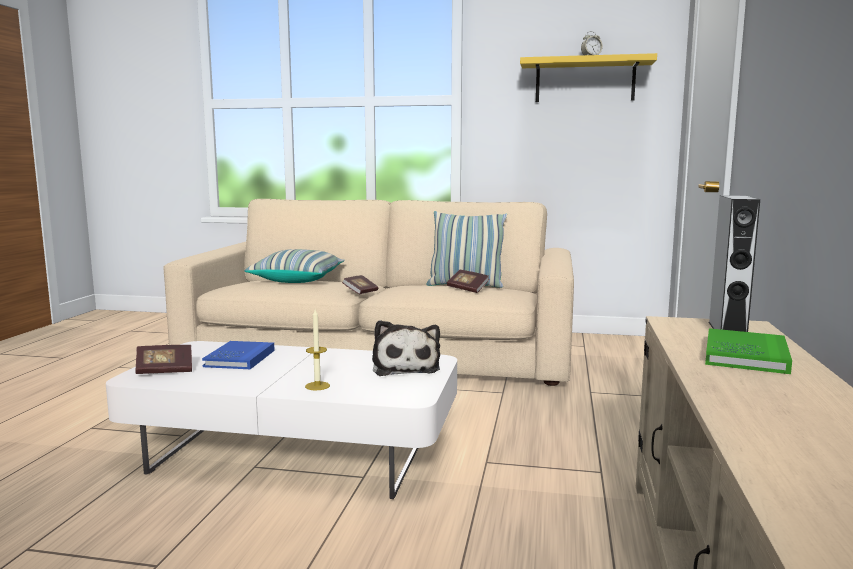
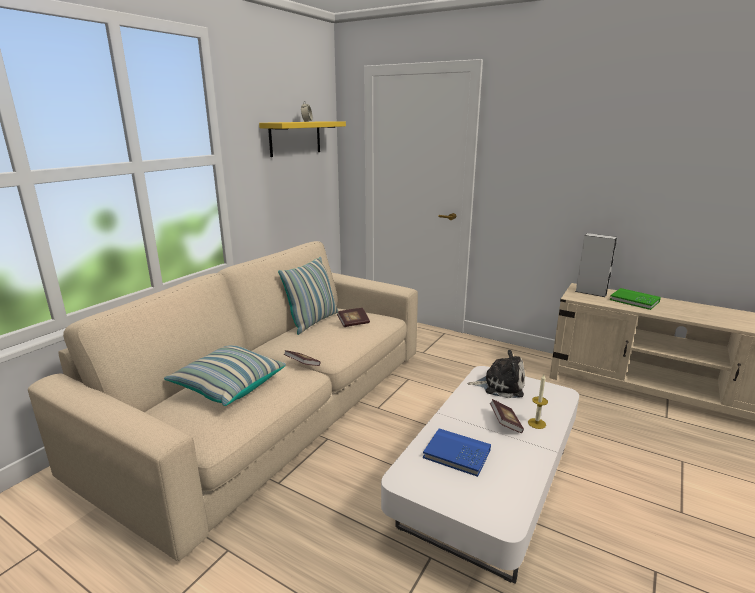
camera: 70 degrees left, 10 degrees up
book [135,345,192,374] -> book moved to [490,399,524,433]

